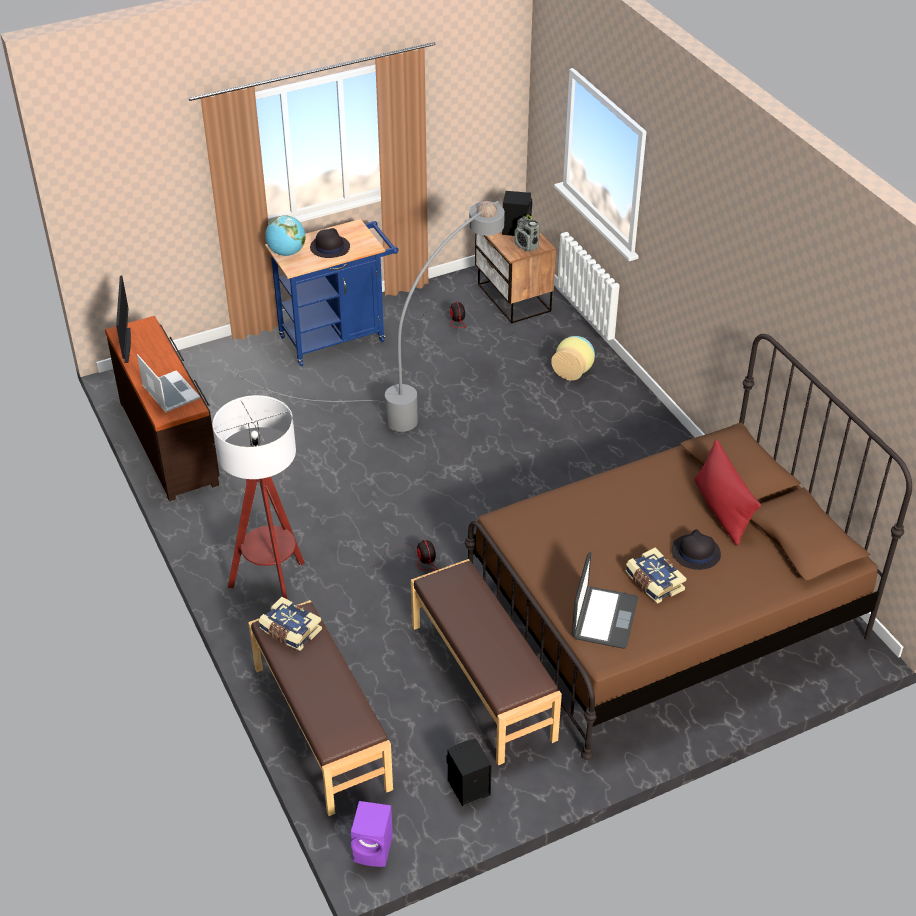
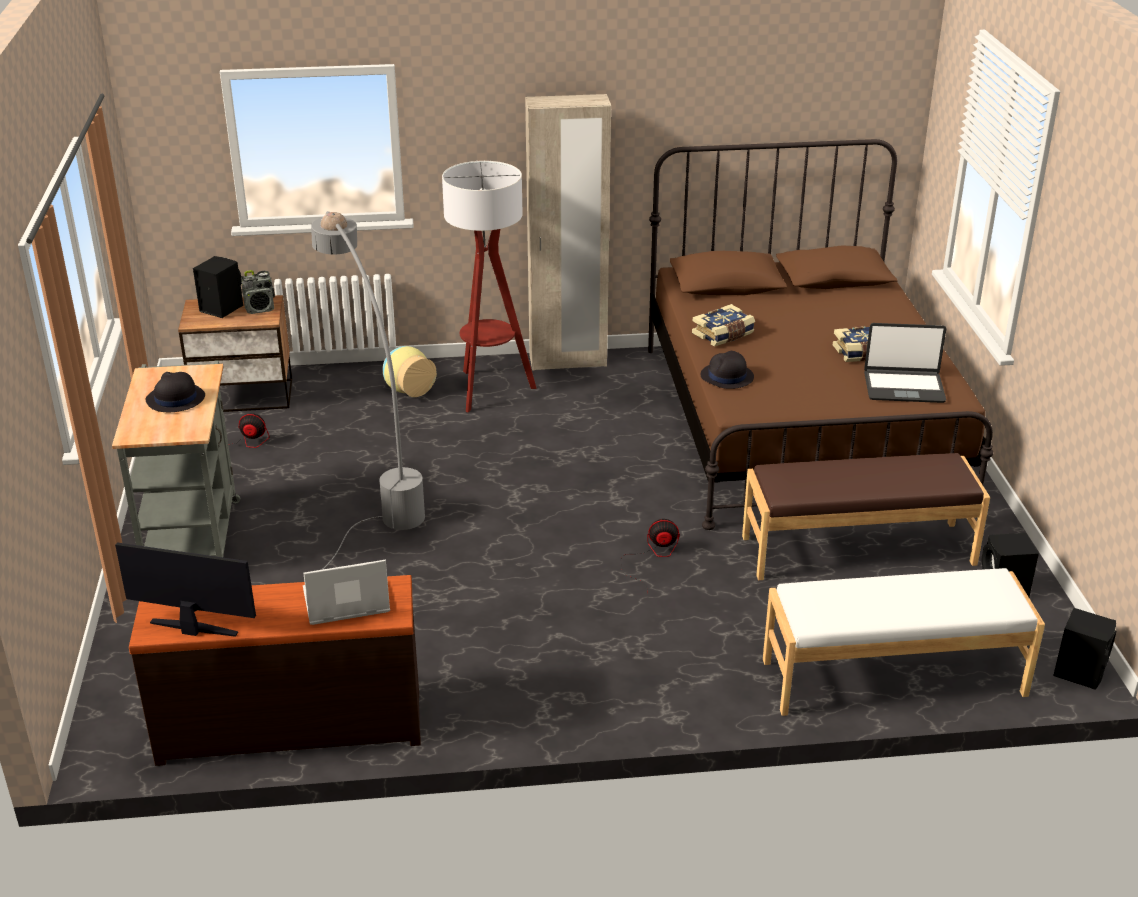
camera: 70 degrees left, 10 degrees down
floor lamp [213,395,304,600] -> floor lamp moved to [442,161,537,412]
brown bench [248,600,393,816] -> white bench [763,568,1045,716]
book [259,597,322,651] -> book moved to [692,304,755,346]
globe [265,215,306,256] -> none
blue cart [265,219,398,367] -> grey cart [112,360,240,557]
purple speaker [351,801,393,867] -> black speaker [1053,608,1116,690]
laptop [572,552,638,649] -> laptop turned 150 degrees clockwise [864,323,946,403]
black hat [672,529,721,570] -> black hat moved to [701,351,754,389]
red pillow [694,439,761,545] -> none
none -> beige wardrobe [525,94,611,370]

